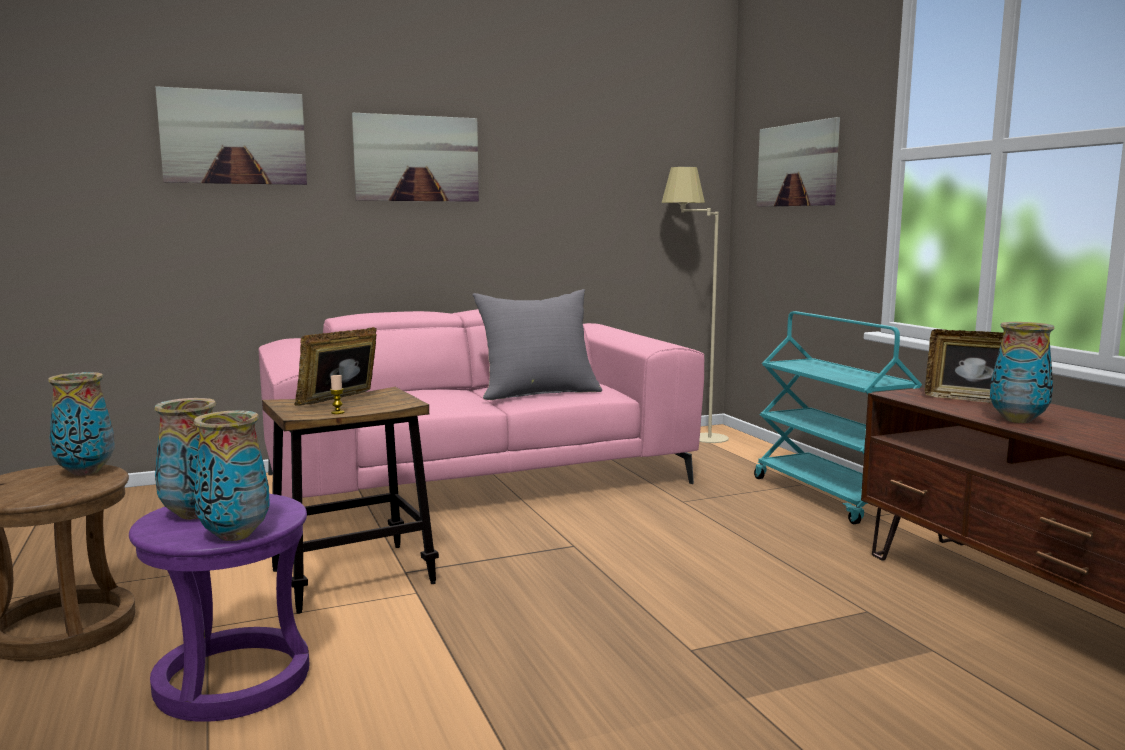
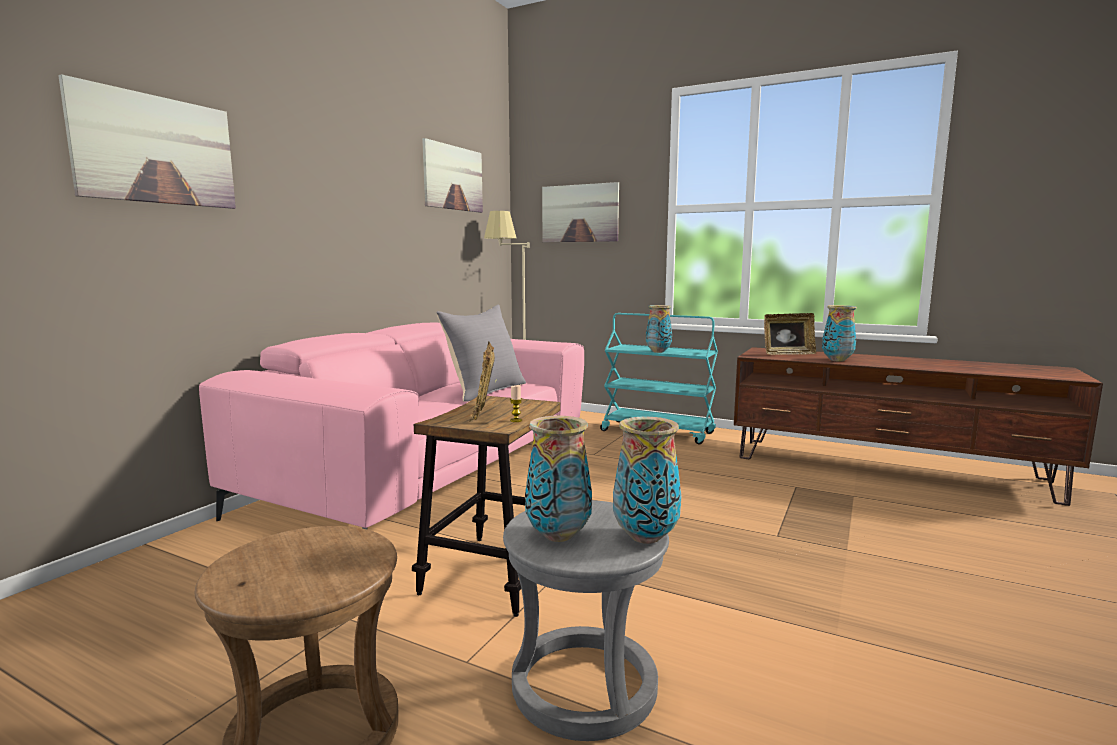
camera: 40 degrees left, 0 degrees up
vase [48,372,115,476] -> vase moved to [646,305,672,353]
purple stool [129,494,309,722] -> grey stool [503,500,669,741]
picture [352,113,479,202] -> picture moved to [422,138,483,213]

